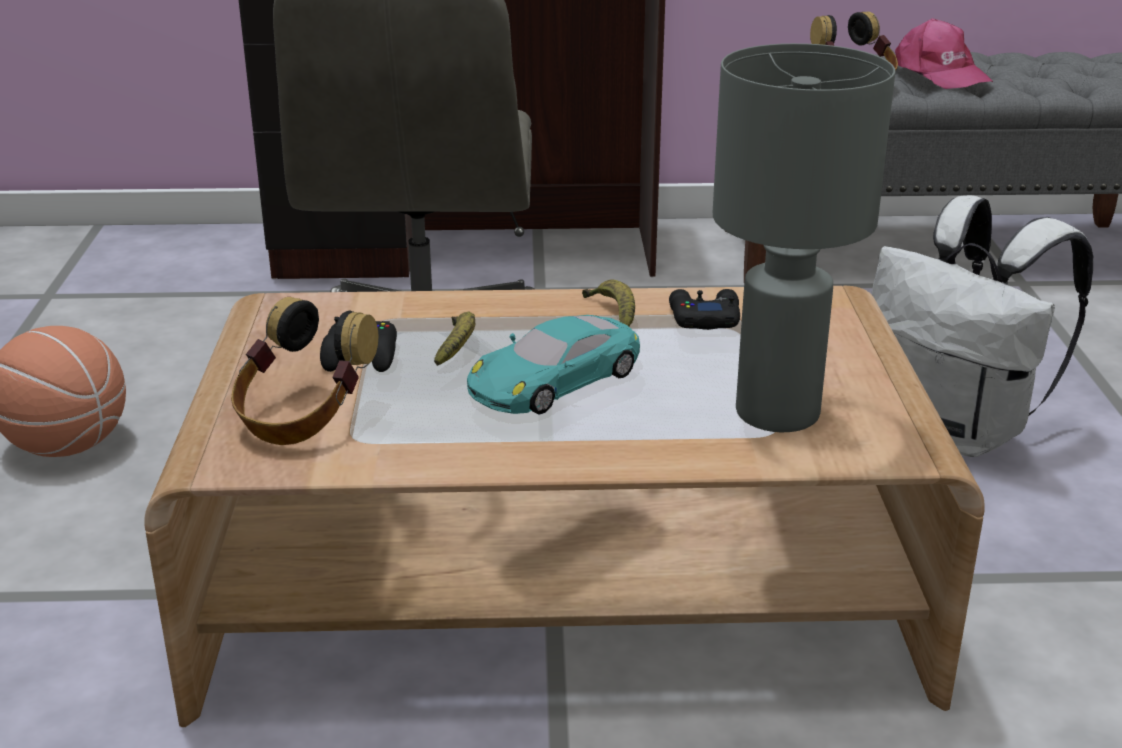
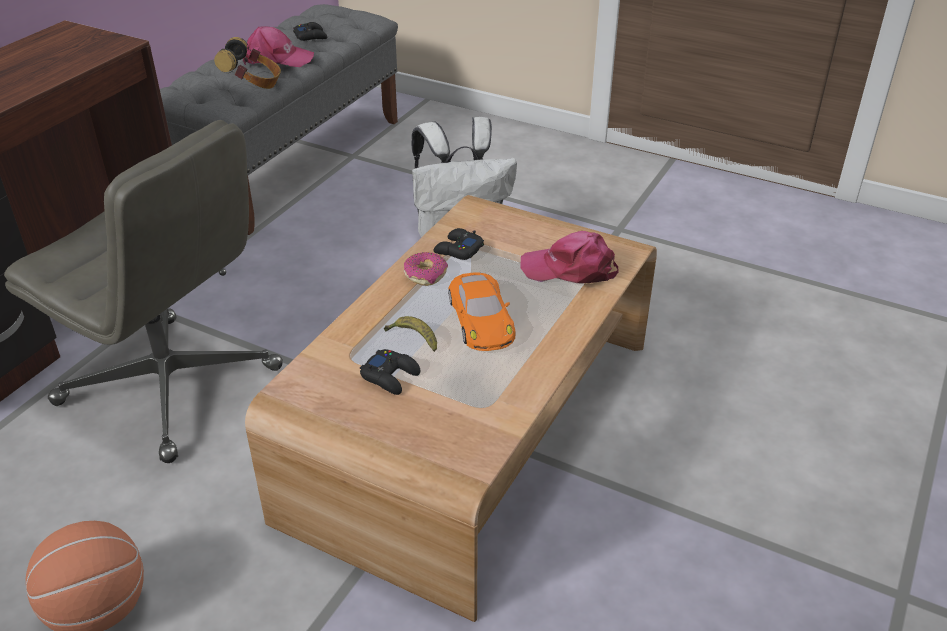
camera: 60 degrees left, 10 degrees up
headphones [231,297,378,445] -> none
turquoise toy car [467,315,640,415] -> orange toy car [448,272,516,351]
banana [582,279,635,326] -> donut [404,252,448,286]
grey table lamp [713,43,895,432] -> pink cap [521,231,619,284]
none -> black game controller [293,22,327,41]

